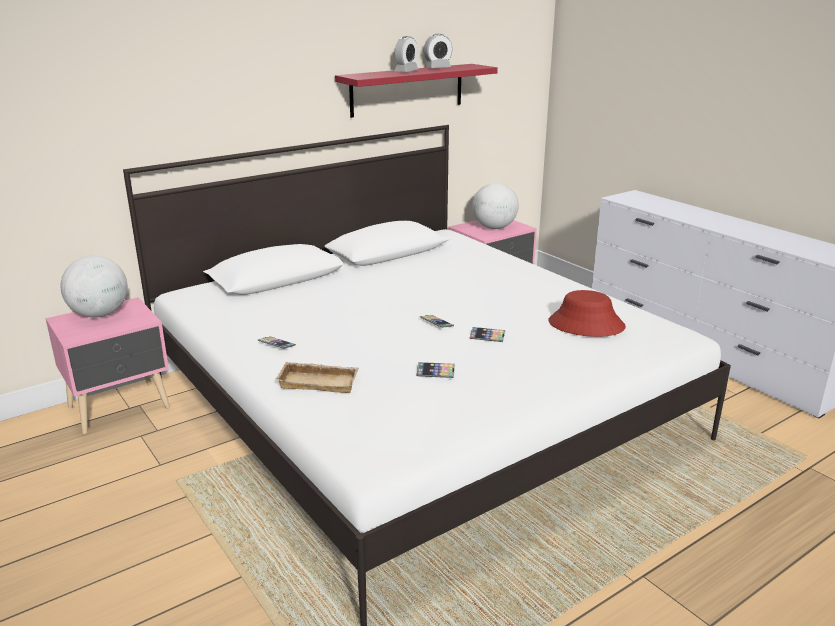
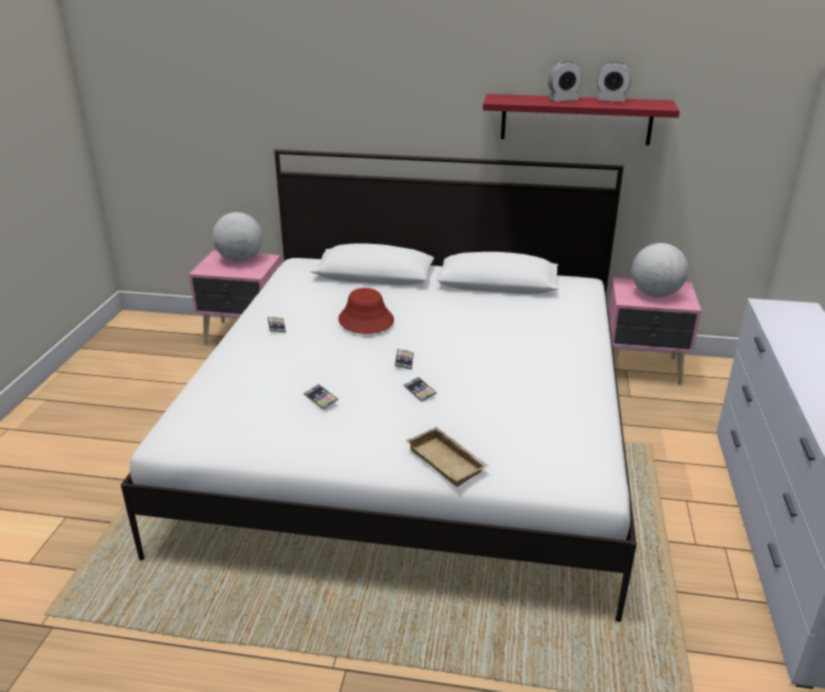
camera: 45 degrees right, 5 degrees up
beige tray [275,362,359,393] -> beige tray moved to [406,427,489,487]
red hat [549,290,626,337] -> red hat moved to [338,288,394,334]

